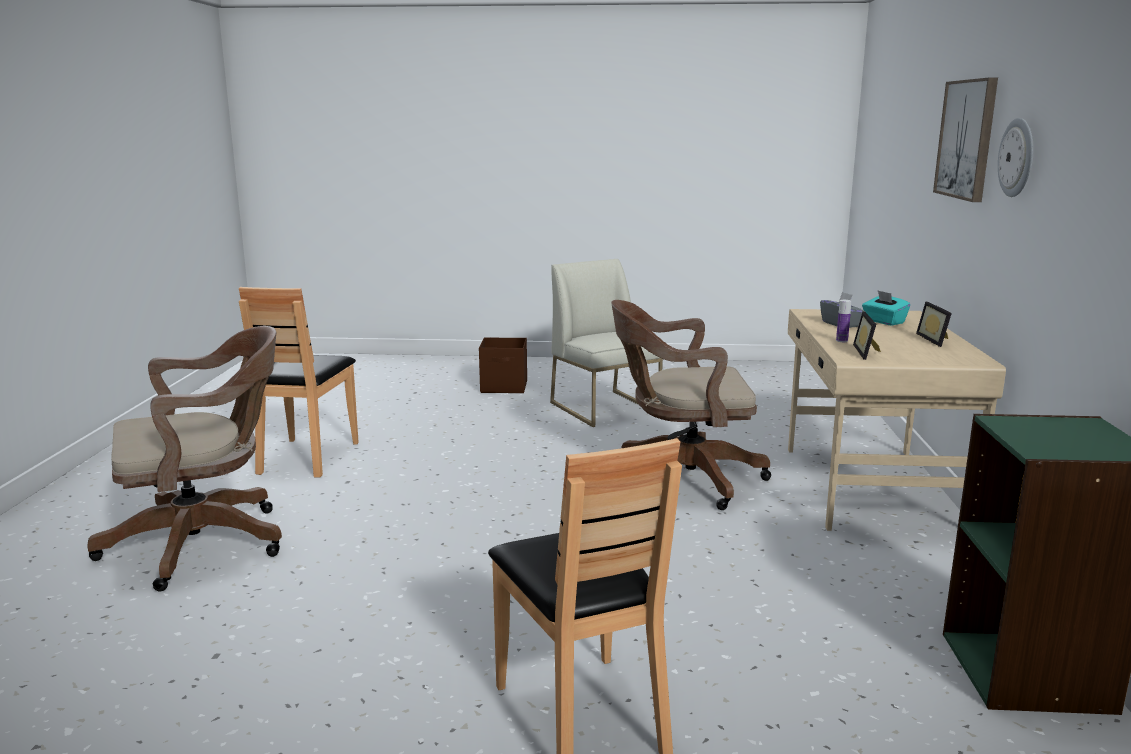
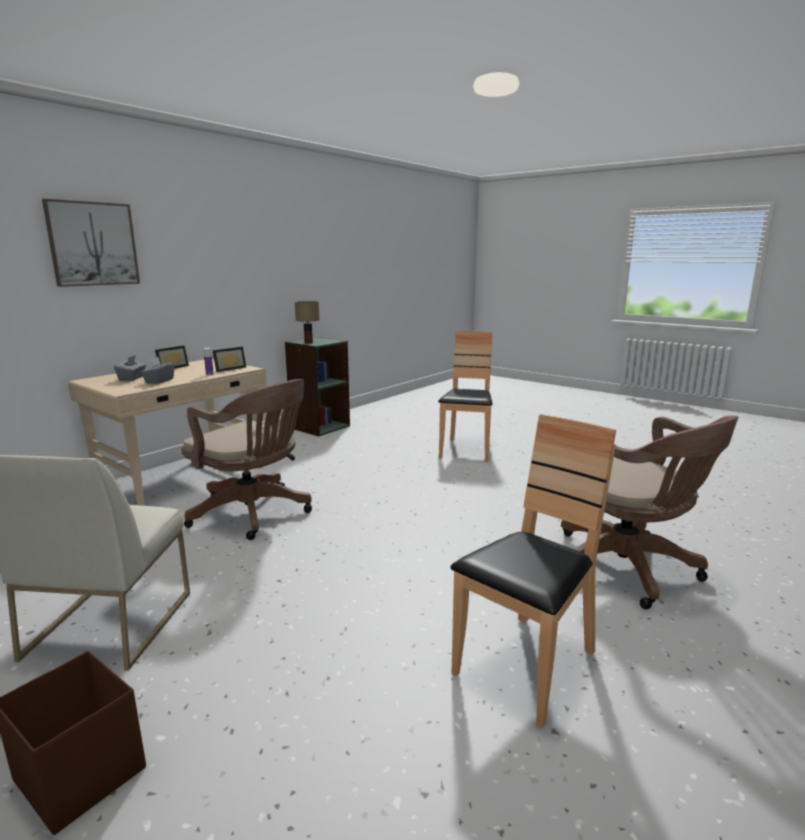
camera: 145 degrees left, 0 degrees up
brown office chair [87,326,282,592] -> brown office chair turned 135 degrees counterclockwise [561,416,738,609]
turquoise tissue box [862,290,911,326] -> grey tissue box [114,355,146,381]
wall clock [998,118,1033,197] -> none
none -> table lamp [295,301,319,344]

